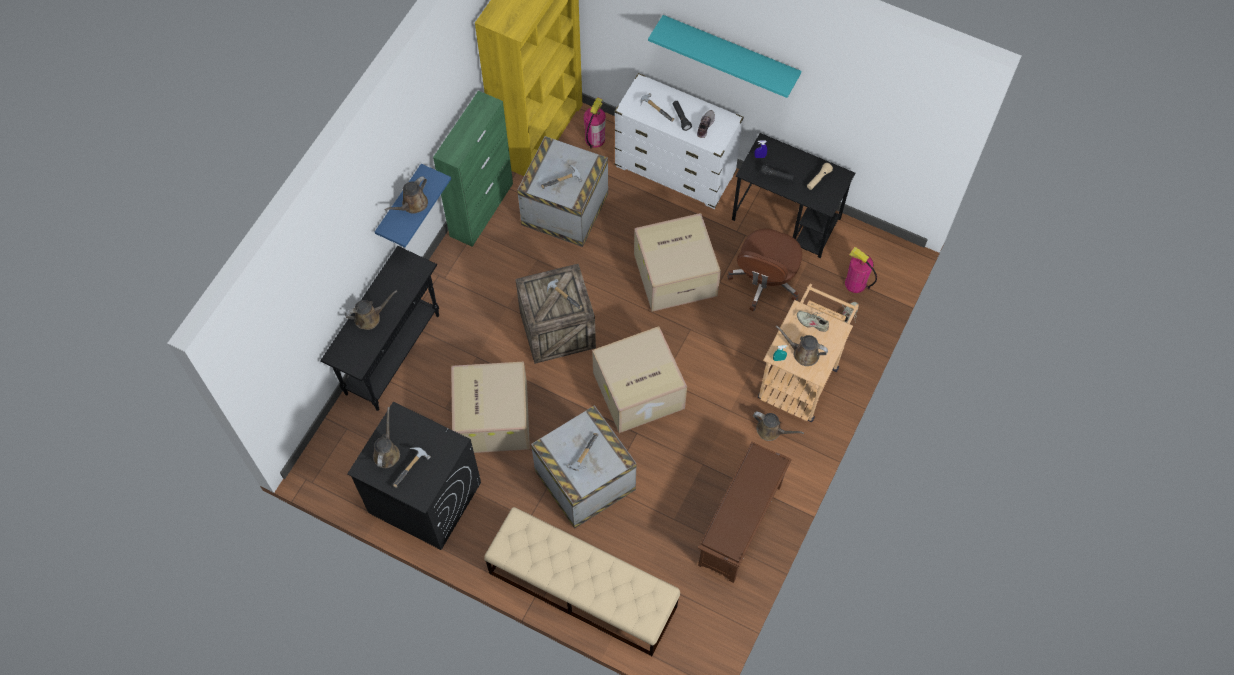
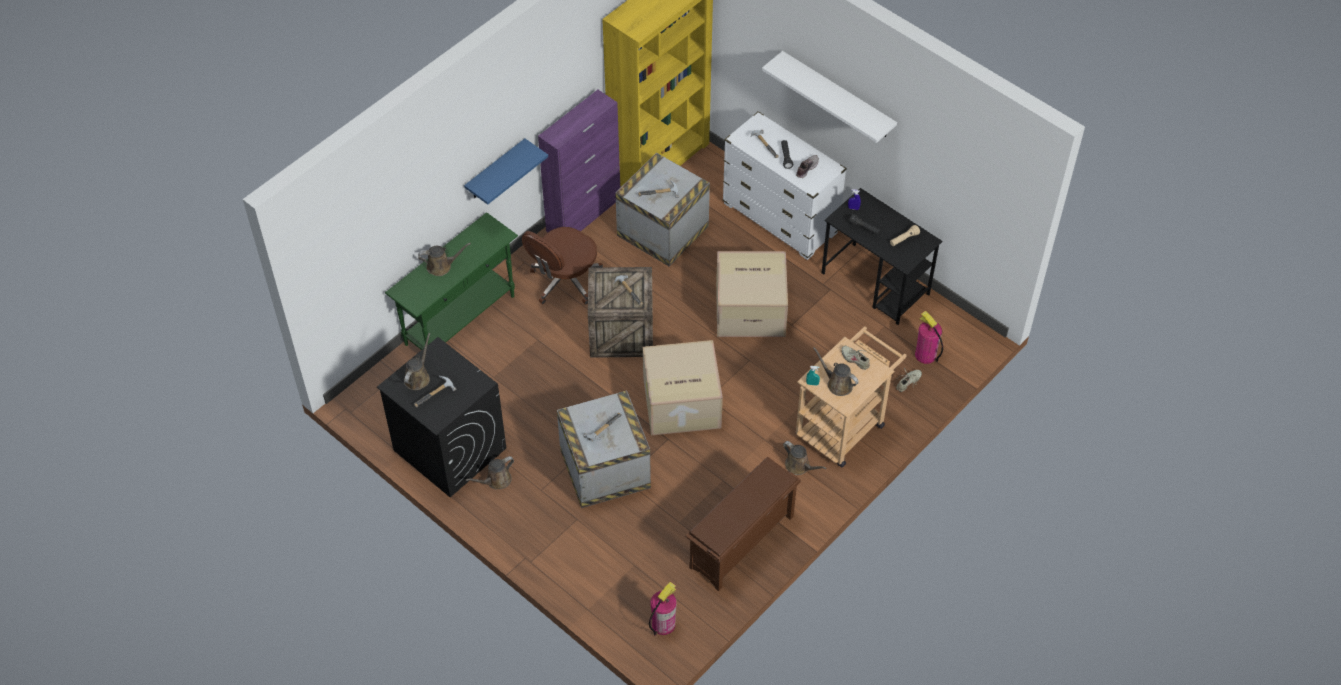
camera: 15 degrees right, 10 degrees down
black console table [320,246,439,411] -> green console table [385,212,518,350]
brown watering can [384,176,428,214] -> brown watering can moved to [466,456,514,489]
green cabinet [433,91,513,247] -> purple cabinet [538,90,620,232]
cardboard box [451,362,530,453] -> none
beige bench [484,507,680,656] -> none
fire extinguisher [584,97,606,149] -> fire extinguisher moved to [649,582,677,636]
turquoise shelf [648,15,801,98] -> white shelf [762,51,897,143]
brown office chair [728,229,802,312] -> brown office chair moved to [522,227,603,305]

